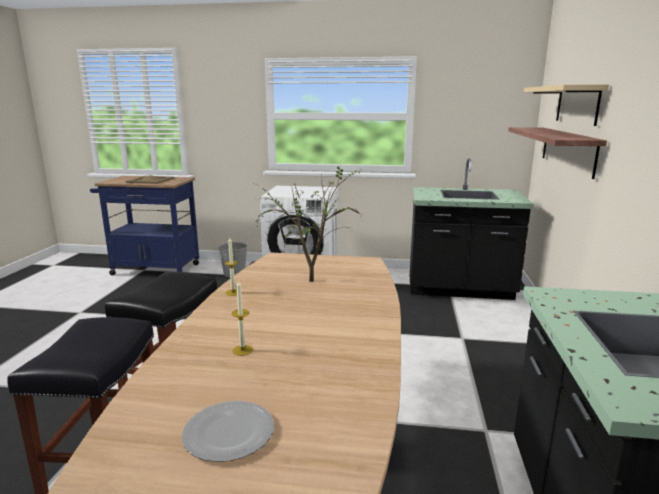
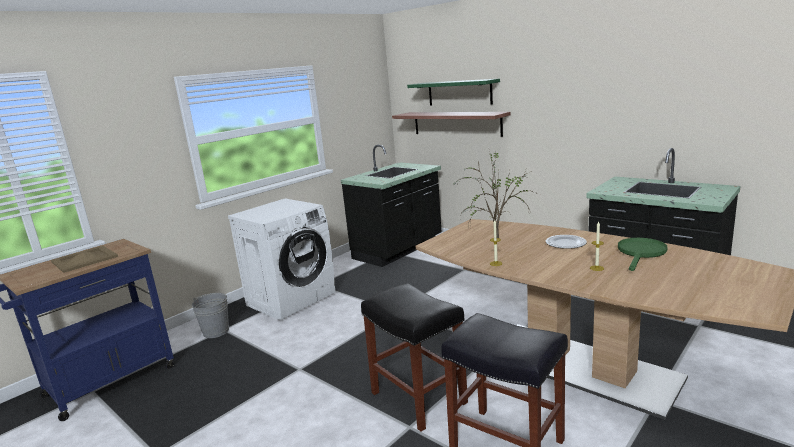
camera: 55 degrees left, 0 degrees up
plate [182,401,274,462] -> plate moved to [546,235,587,249]
beige shelf [524,84,609,126] -> green shelf [407,79,500,106]
none -> green frying pan [618,238,667,271]

